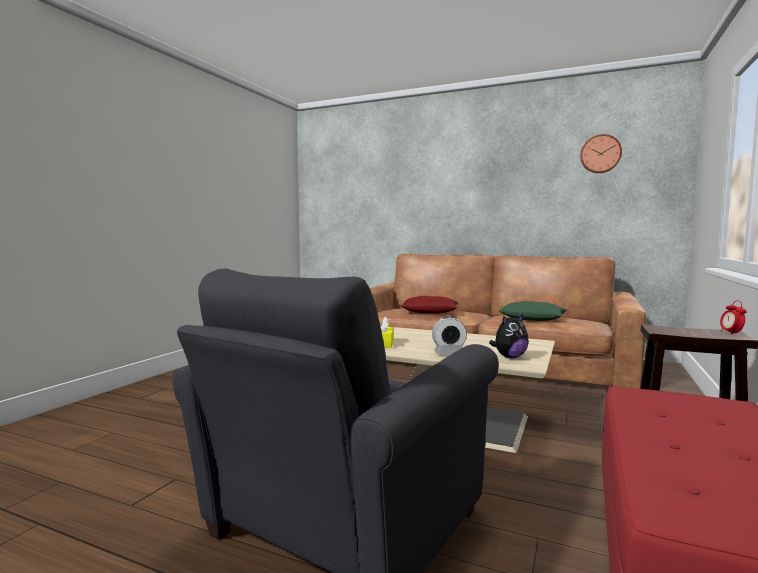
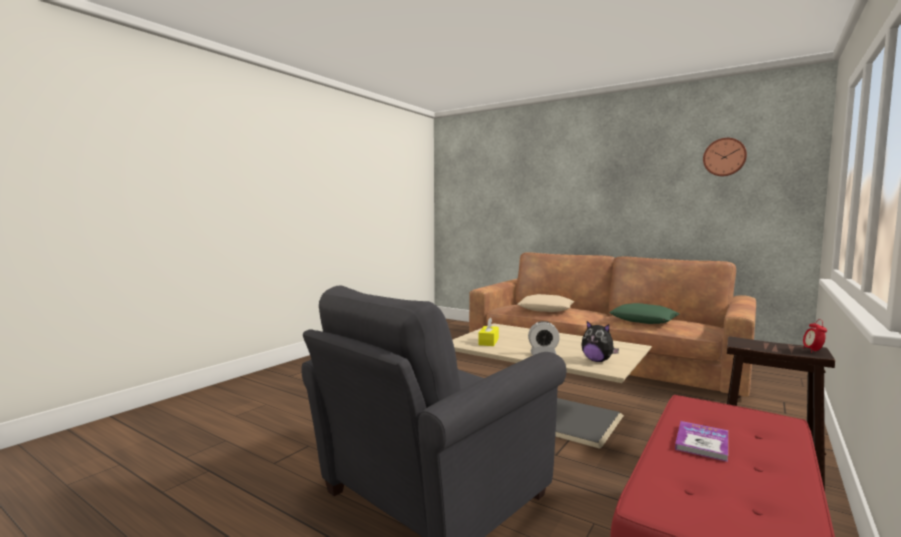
camera: 10 degrees right, 0 degrees up
red pillow [401,296,458,314] -> beige pillow [518,294,574,312]
plush toy [489,314,529,358] -> plush toy turned 60 degrees clockwise [581,321,619,362]
none -> book [675,421,728,462]

